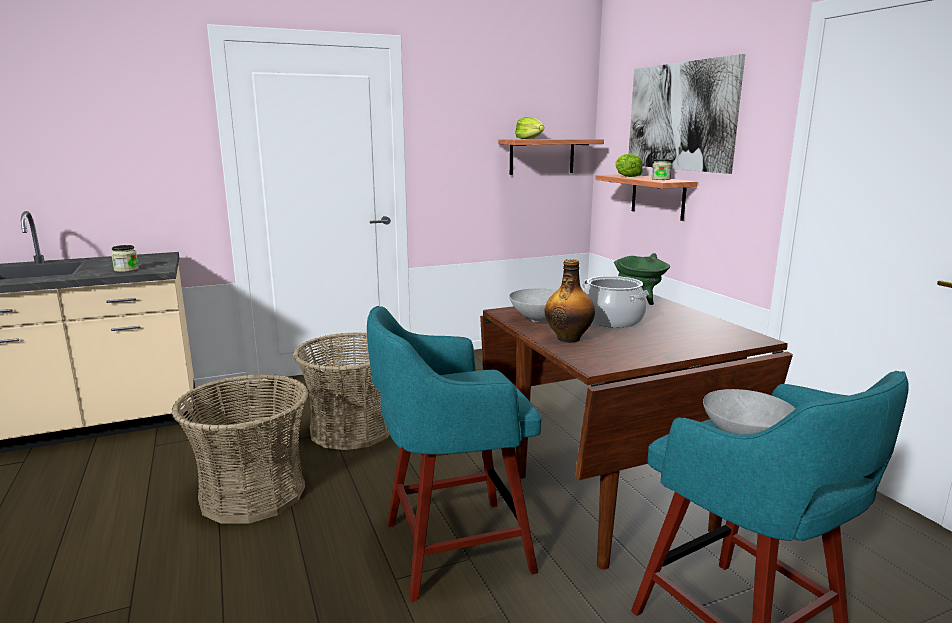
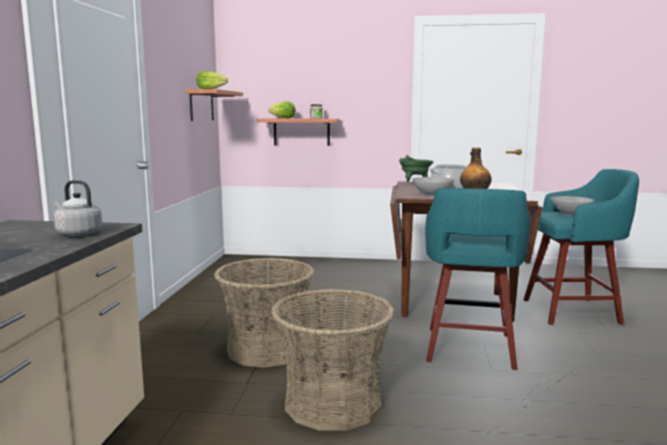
camera: 60 degrees left, 5 degrees down
jar [111,245,139,272] -> grey kettle [54,180,102,236]
picture [629,54,745,174] -> none

